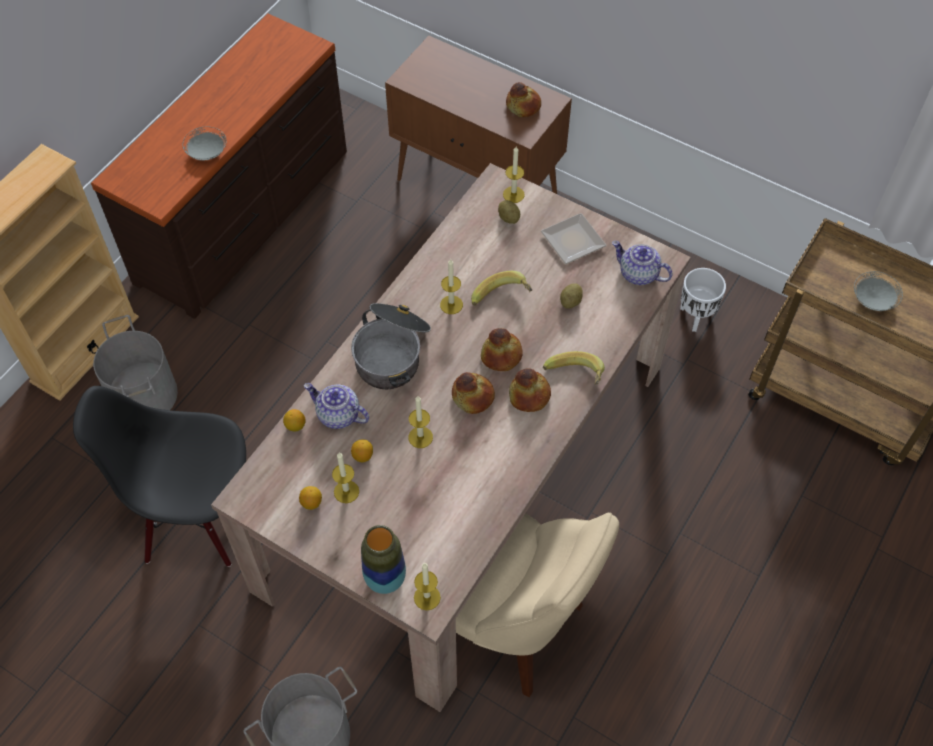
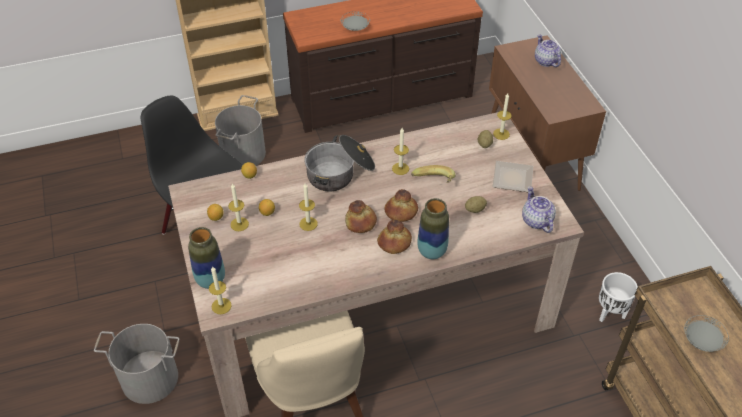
camera: 40 degrees right, 10 degrees down
teapot [304,383,369,429] -> teapot moved to [535,34,561,67]
bread [506,82,541,117] -> none
banana [543,351,605,384] -> vase [417,198,449,259]

